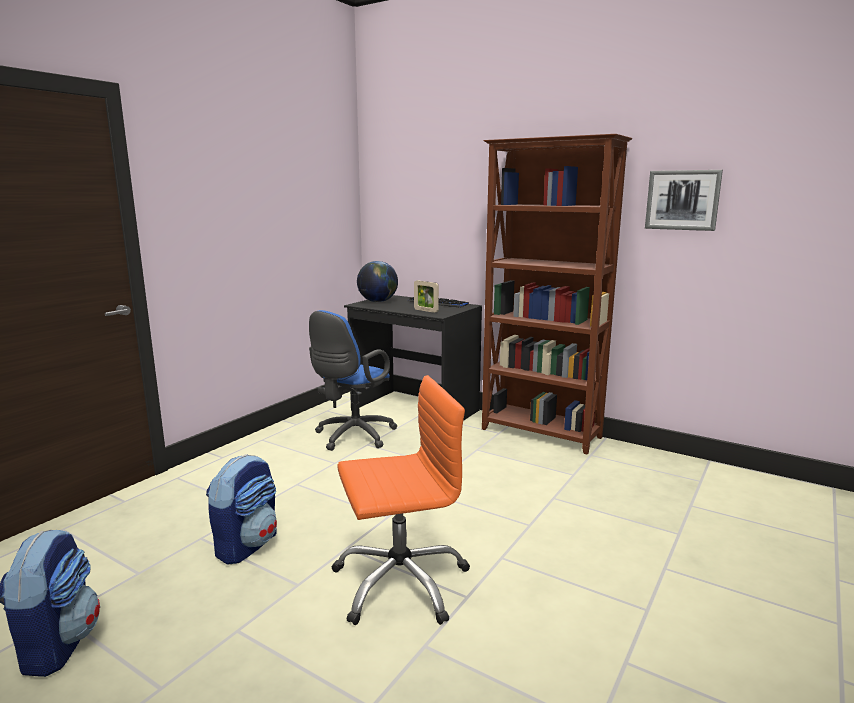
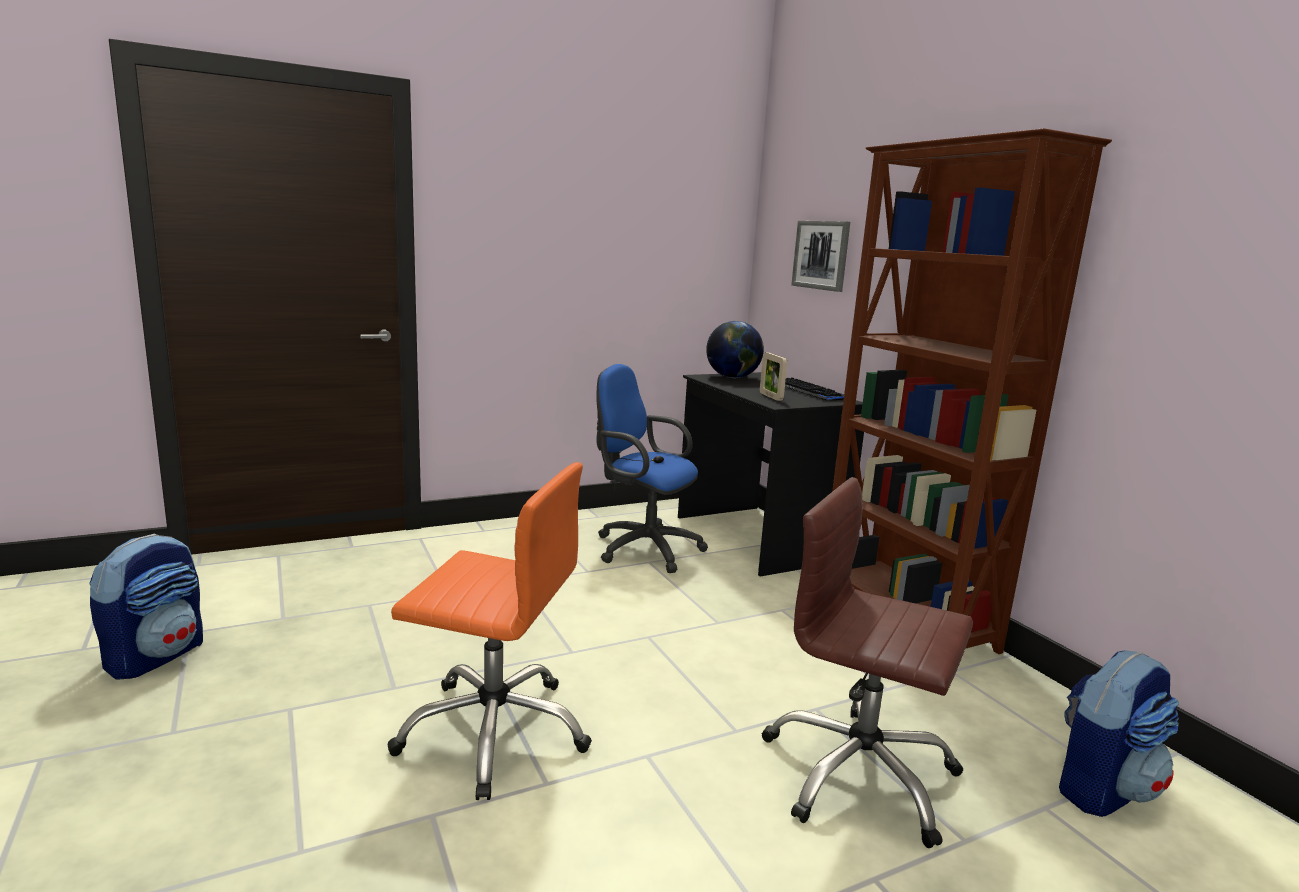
camera: 30 degrees right, 0 degrees up
backpack [206,454,277,564] -> backpack moved to [1059,650,1179,817]
blue office chair [309,310,397,451] -> blue office chair turned 60 degrees clockwise [596,364,708,573]
picture [645,170,723,231] -> picture moved to [791,221,850,292]
none -> brown office chair [762,477,973,848]

